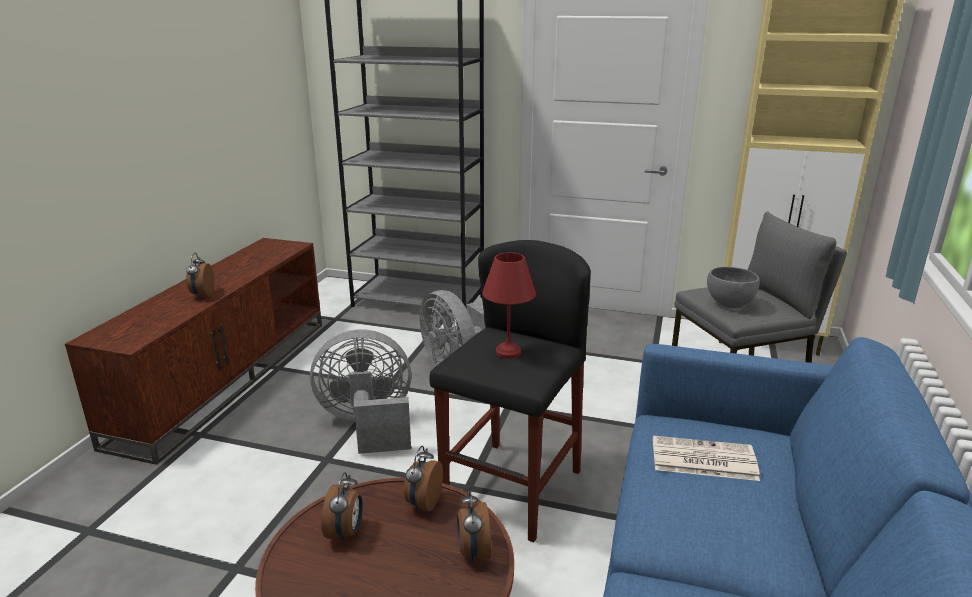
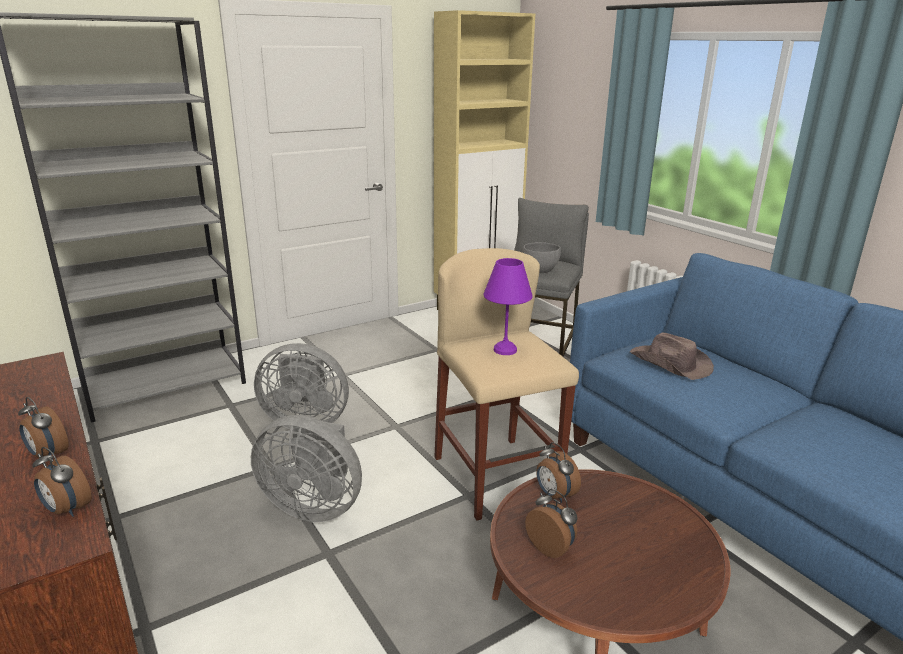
camera: 50 degrees left, 0 degrees up
grey fan [310,329,411,454] -> grey fan turned 105 degrees counterclockwise [251,415,362,522]
black stool [429,240,591,543] -> beige stool [434,248,579,521]
alarm clock [457,490,491,563] -> alarm clock moved to [32,447,91,517]
red table lamp [482,252,536,359] -> purple table lamp [483,258,533,355]
newspaper [653,435,760,481] -> brown hat [630,333,714,380]

